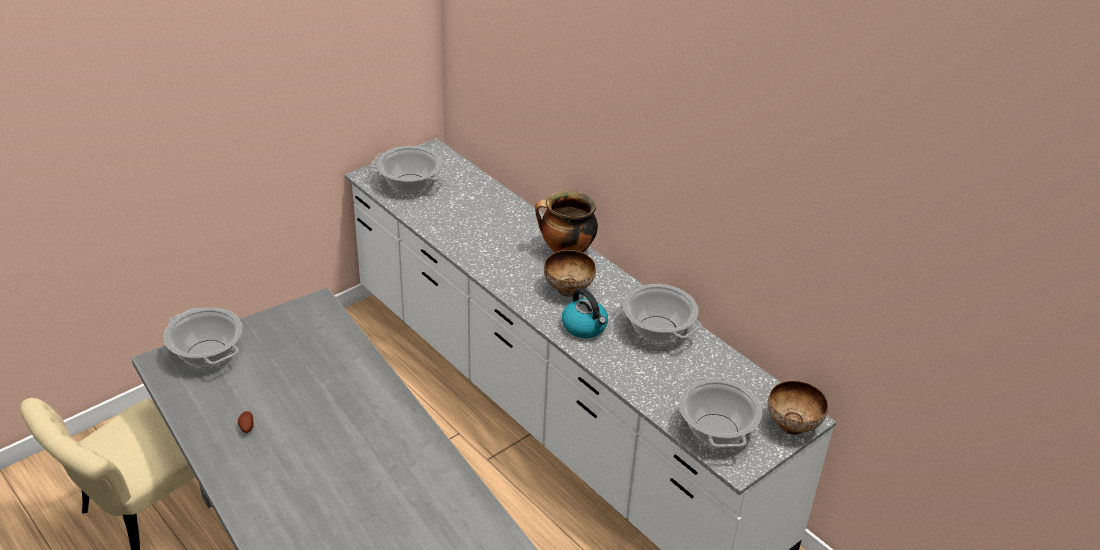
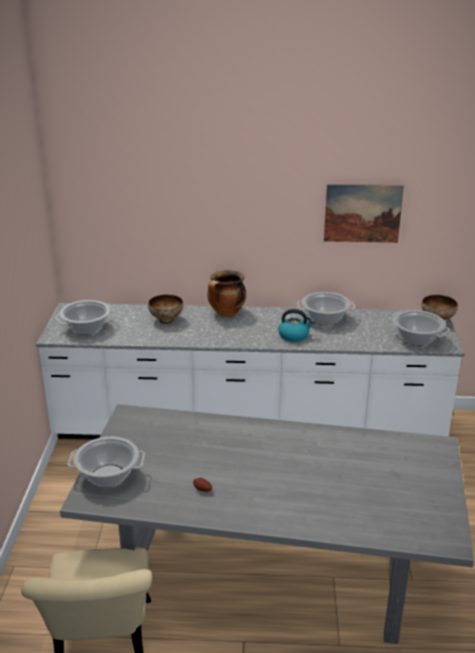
camera: 45 degrees left, 10 degrees down
bowl [544,250,596,297] -> bowl moved to [148,294,183,324]
none -> picture [324,184,404,243]

